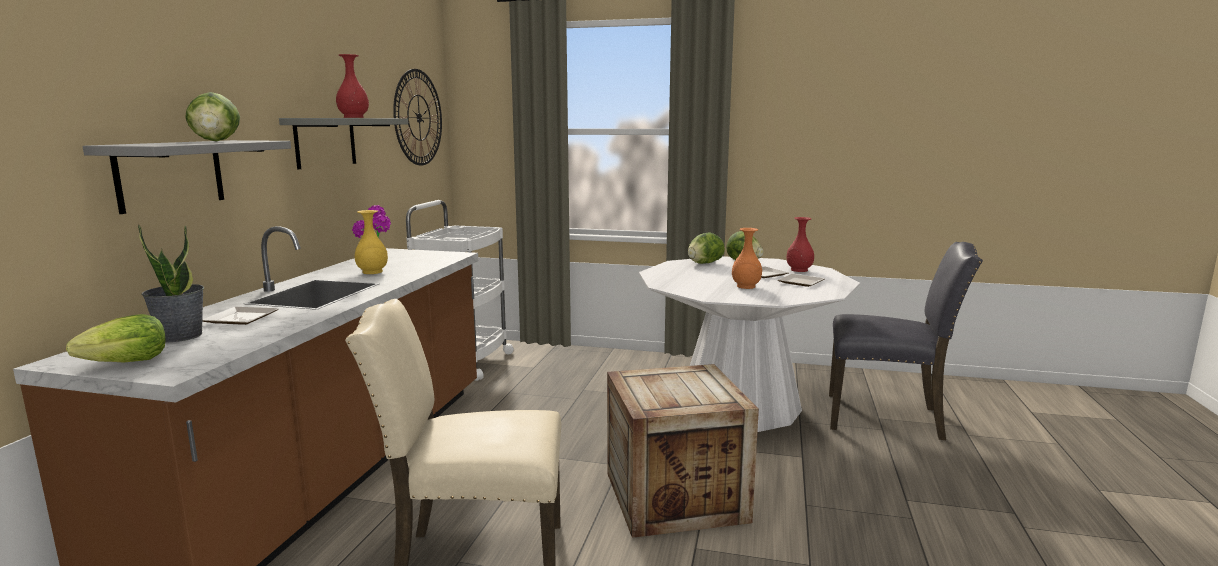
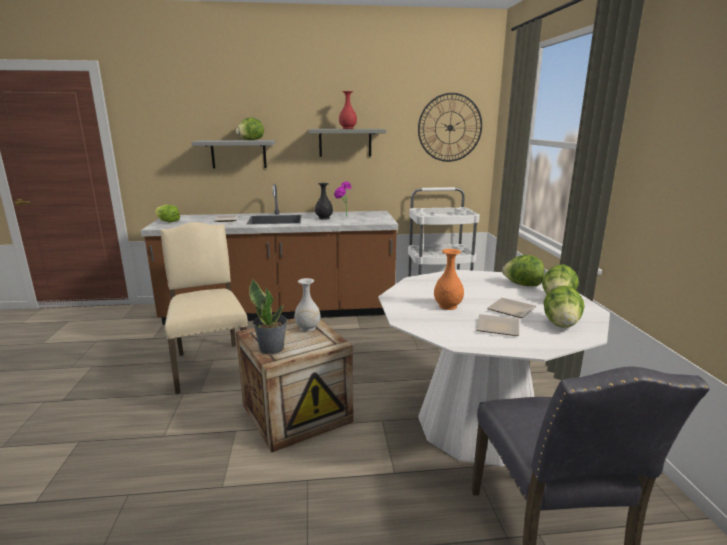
camera: 70 degrees right, 5 degrees up
potted plant [138,224,204,342] -> potted plant moved to [249,279,287,355]
yellow vase [355,210,388,274] -> black vase [315,183,333,220]
red vase [786,217,814,272] -> lettuce [543,285,585,328]
none -> white vase [294,278,320,332]

